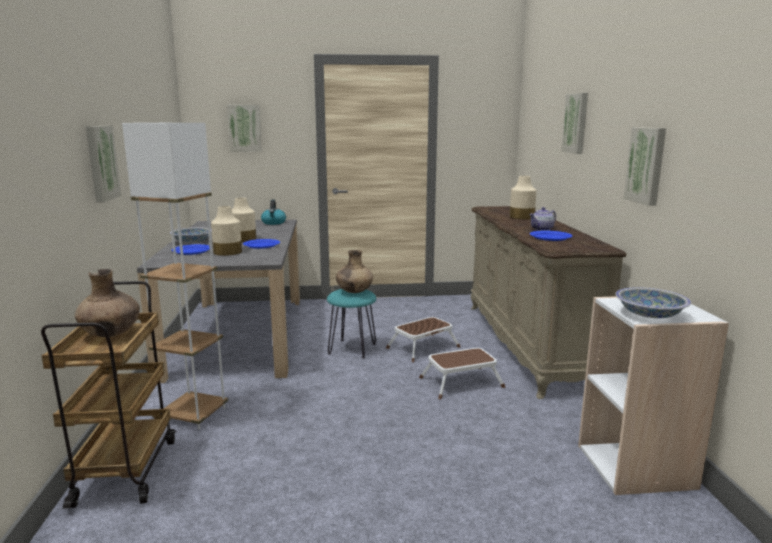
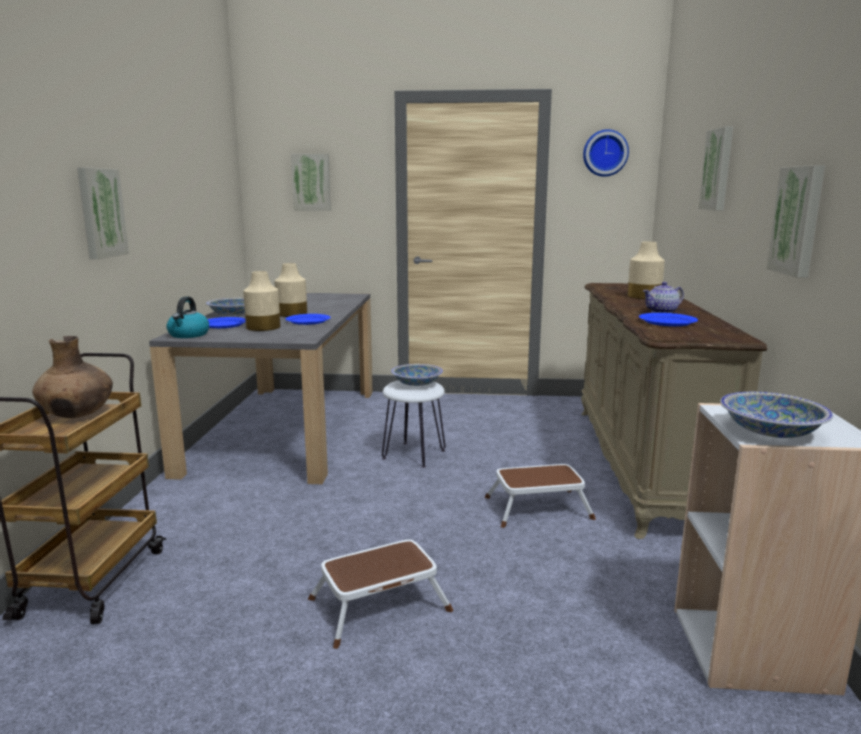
camera: 10 degrees right, 0 degrees up
white floor lamp [122,123,228,429] -> none
kettle [261,199,286,225] -> kettle moved to [166,296,209,338]
turquoise stool [327,289,376,359] -> white stool [382,380,446,468]
brown vase [336,250,373,293] -> bowl [391,364,443,386]
brown step ladder [386,317,461,362] -> brown step ladder moved to [308,540,453,649]
none -> wall clock [583,129,629,177]

